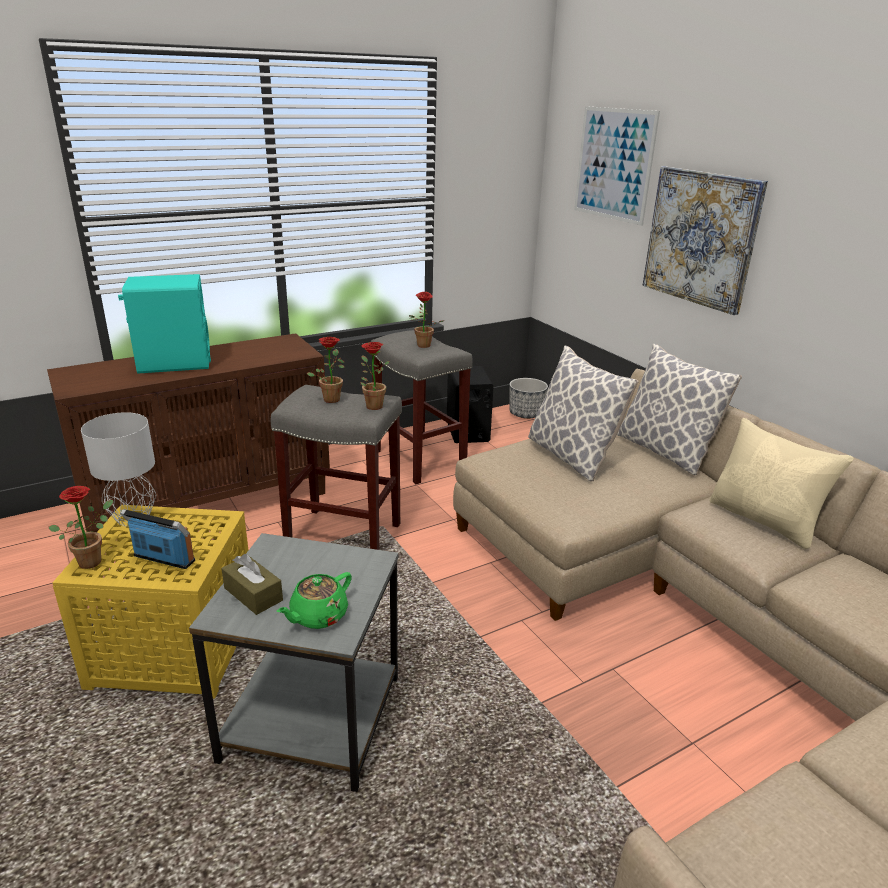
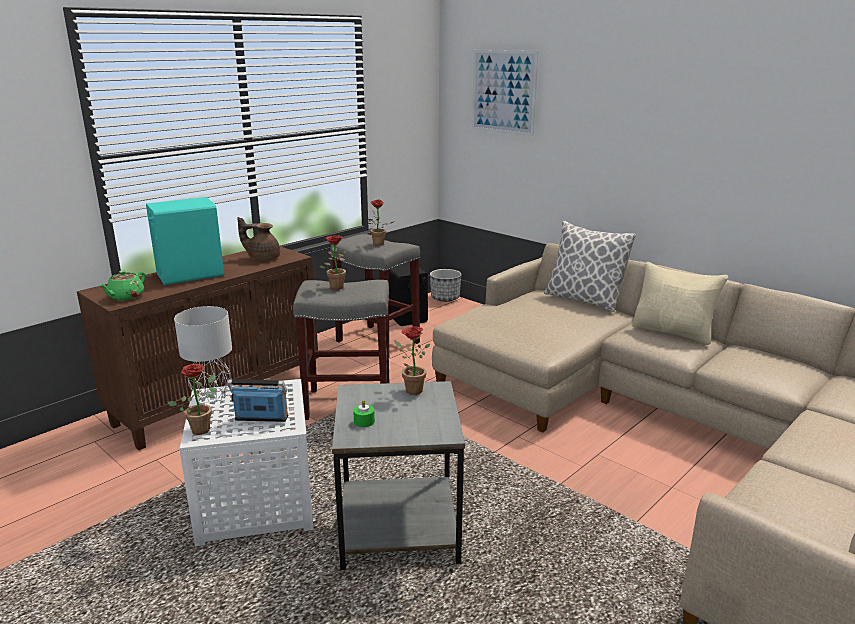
camera: 15 degrees left, 5 degrees down
yellow side table [52,505,248,699] -> white side table [180,379,314,546]
brown tissue box [221,554,283,615] -> green candle [353,400,375,427]
green teapot [277,572,352,629] -> green teapot moved to [99,271,145,301]
potted plant [361,342,390,410] -> potted plant moved to [394,326,430,395]
pillow [528,346,638,482] -> none
picture [643,166,768,315] -> none
none -> brown teapot [237,217,280,261]

